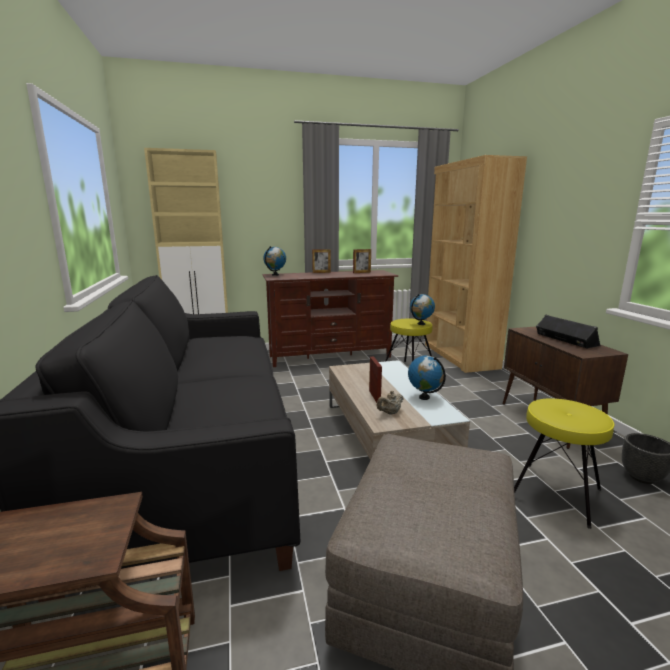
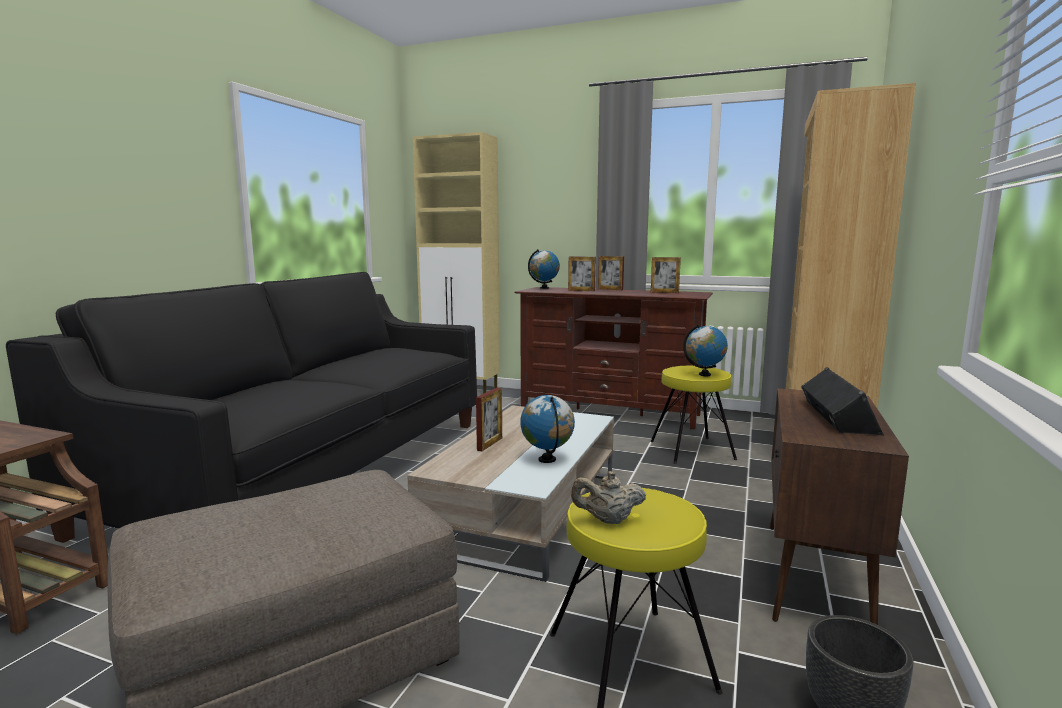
camera: 35 degrees right, 5 degrees down
beige teapot [377,391,403,415] -> beige teapot moved to [571,471,646,524]
none -> picture frame [568,256,596,291]

